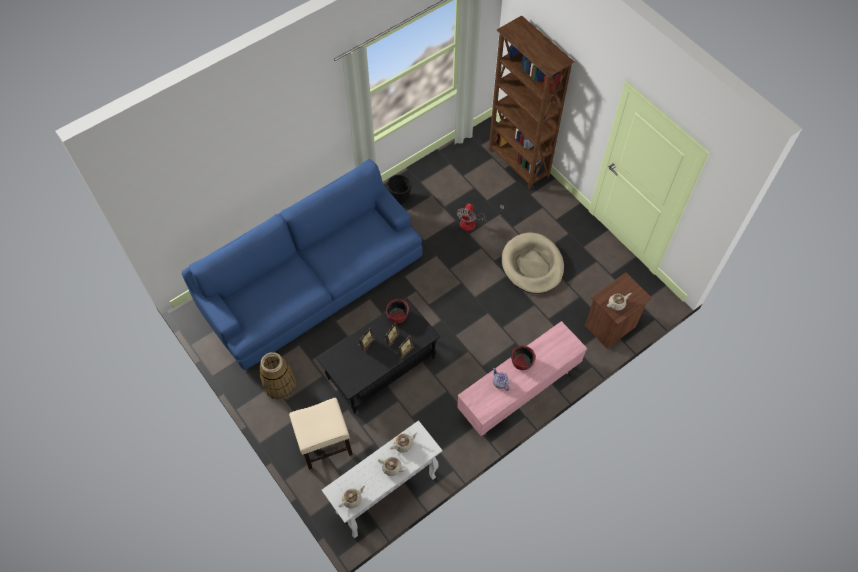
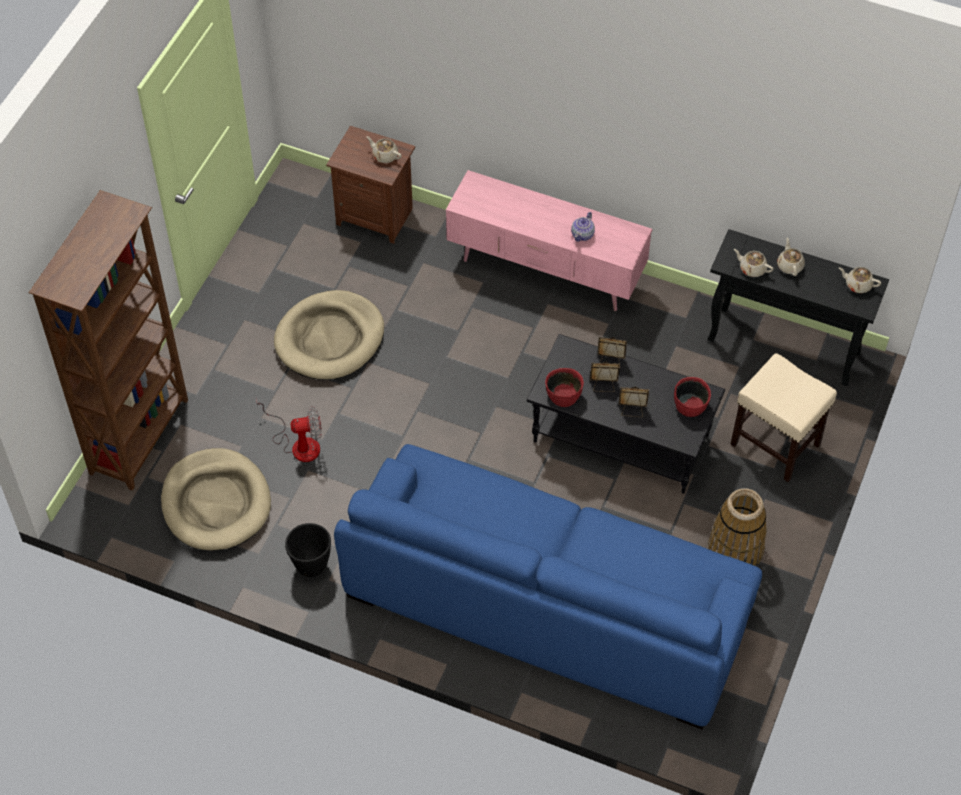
camera: 120 degrees left, 5 degrees down
white console table [322,420,442,538] -> black console table [707,229,889,386]
red bowl [511,346,536,370] -> red bowl moved to [674,377,711,417]
none -> beige dog bed [161,448,271,551]

